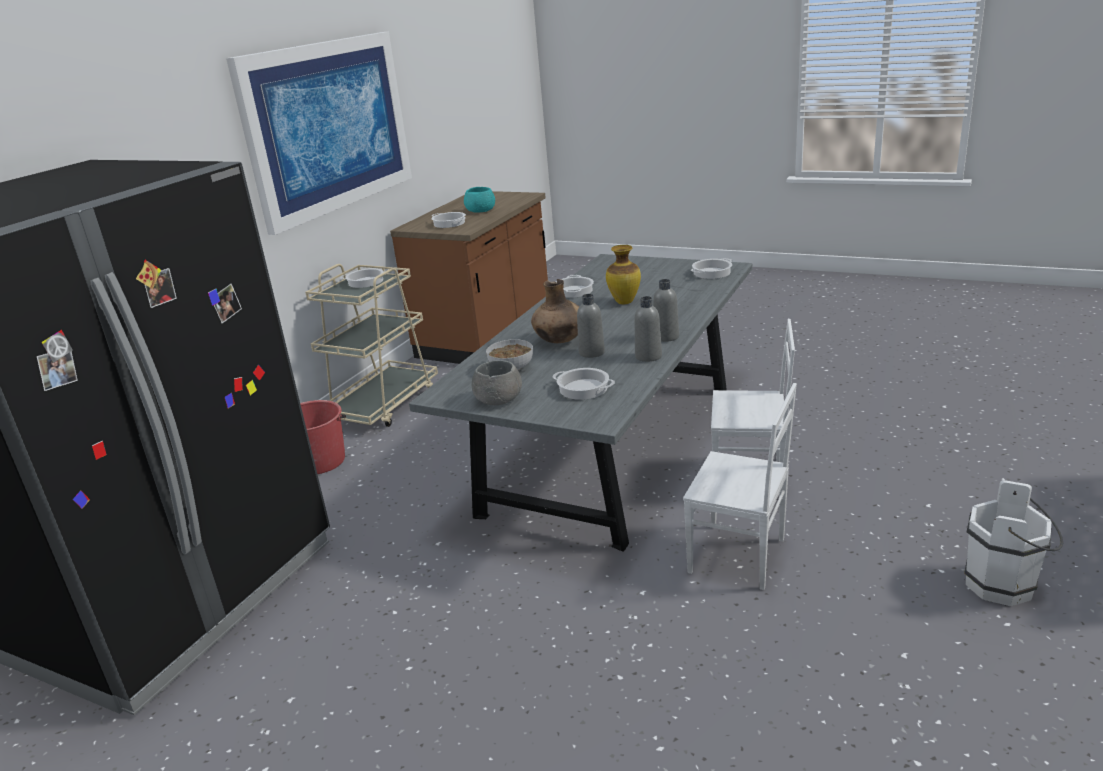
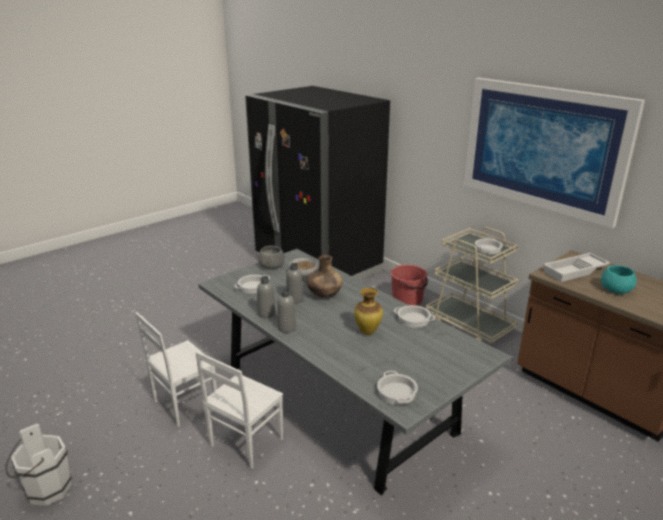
camera: 110 degrees right, 0 degrees up
cooking pot [431,212,466,228] -> white tray [543,253,610,282]

